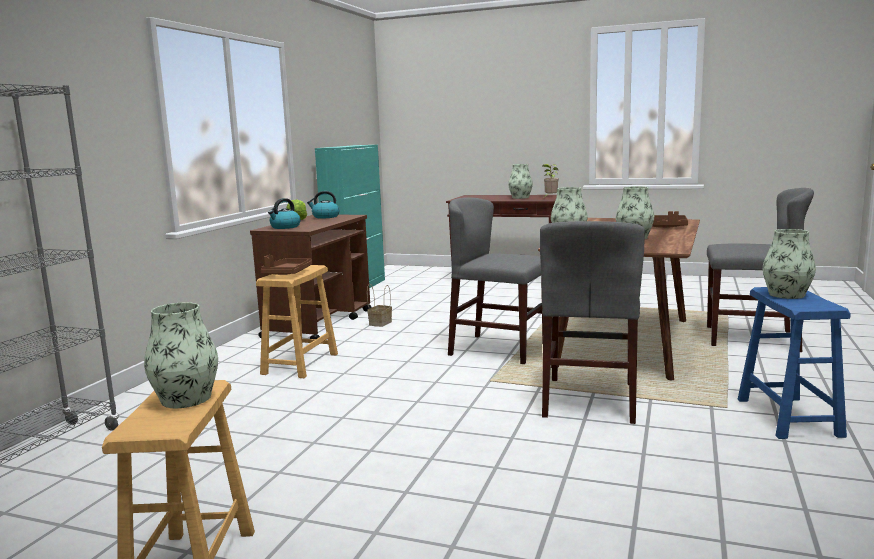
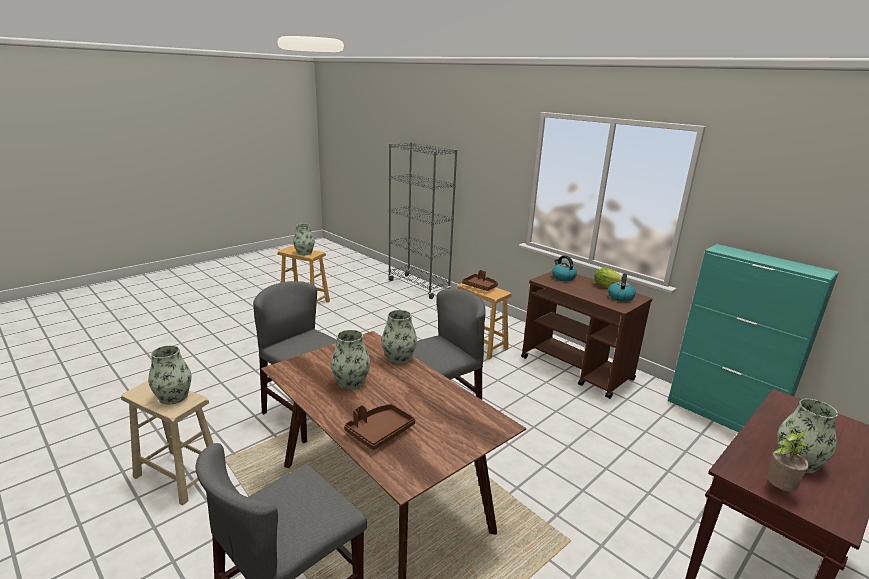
camera: 115 degrees right, 10 degrees up
basket [367,284,392,327] -> none
blue stool [738,287,851,439] -> beige stool [121,381,214,506]

